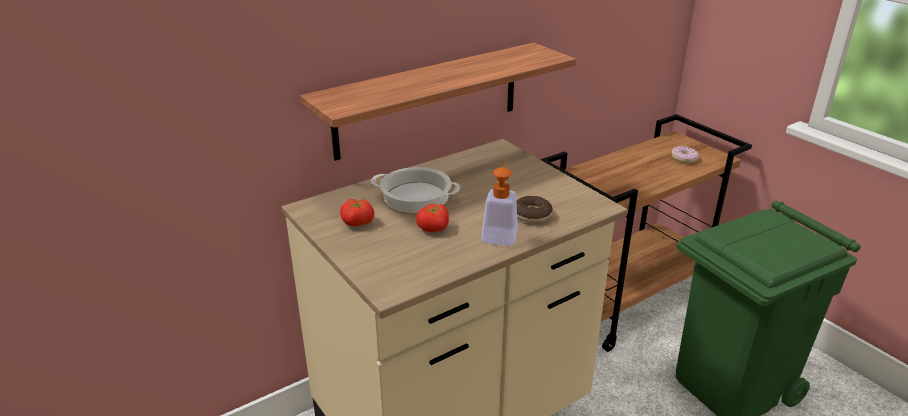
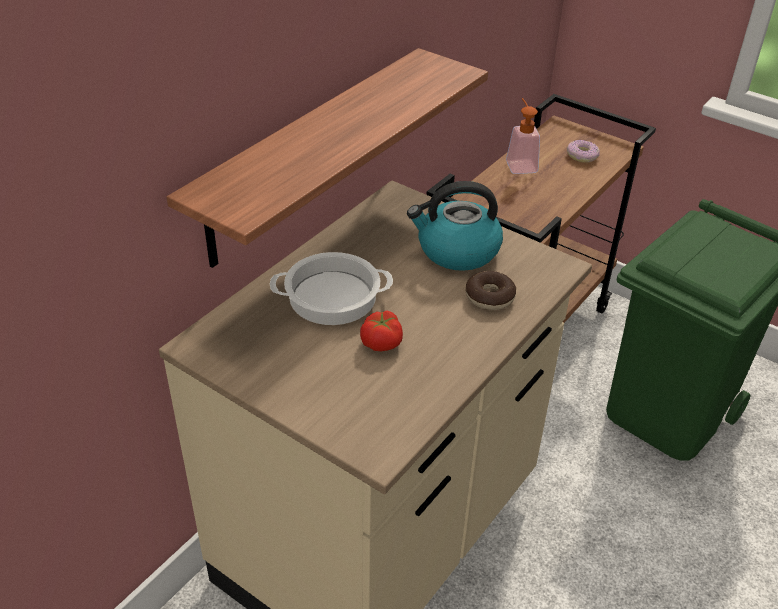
camera: 20 degrees left, 10 degrees up
tomato [340,199,374,226] -> none
soap dispenser [481,159,518,246] -> soap dispenser moved to [506,98,540,174]
none -> kettle [407,181,503,271]

